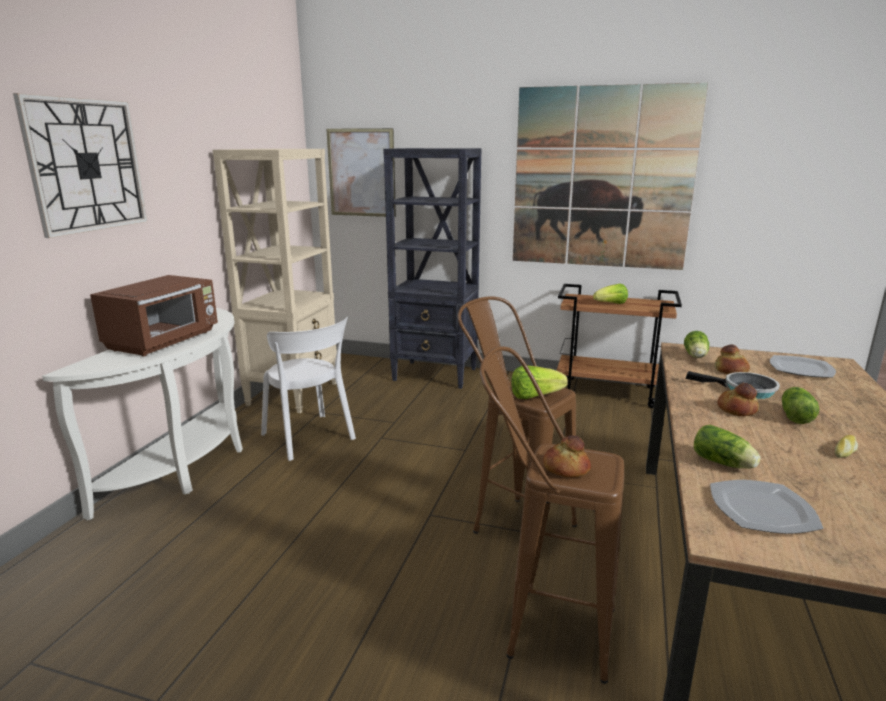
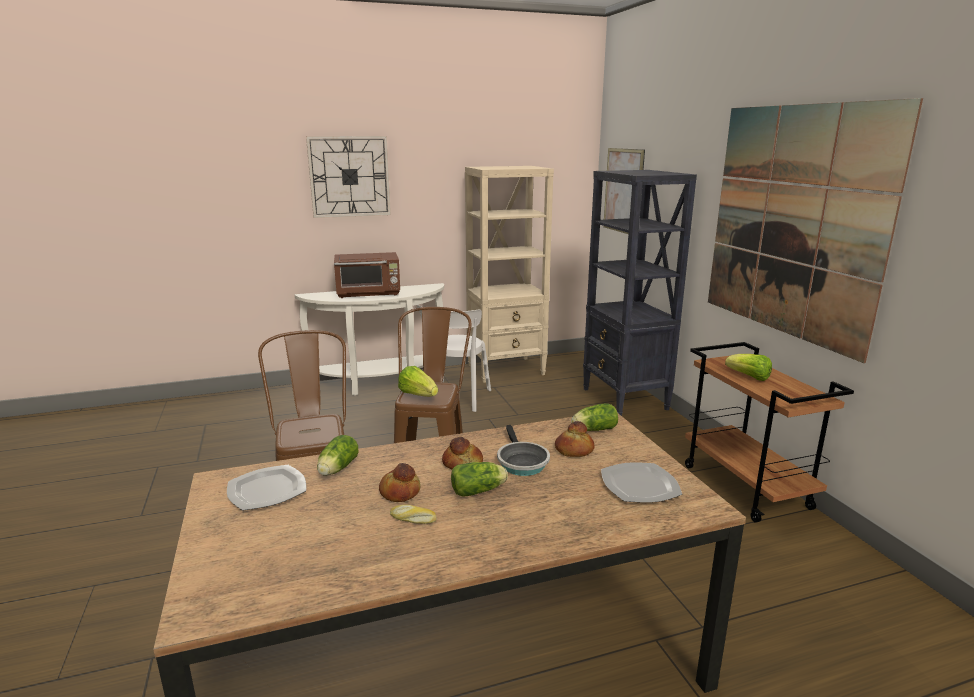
camera: 55 degrees right, 0 degrees up
bread [543,435,591,478] -> bread moved to [379,463,421,502]

